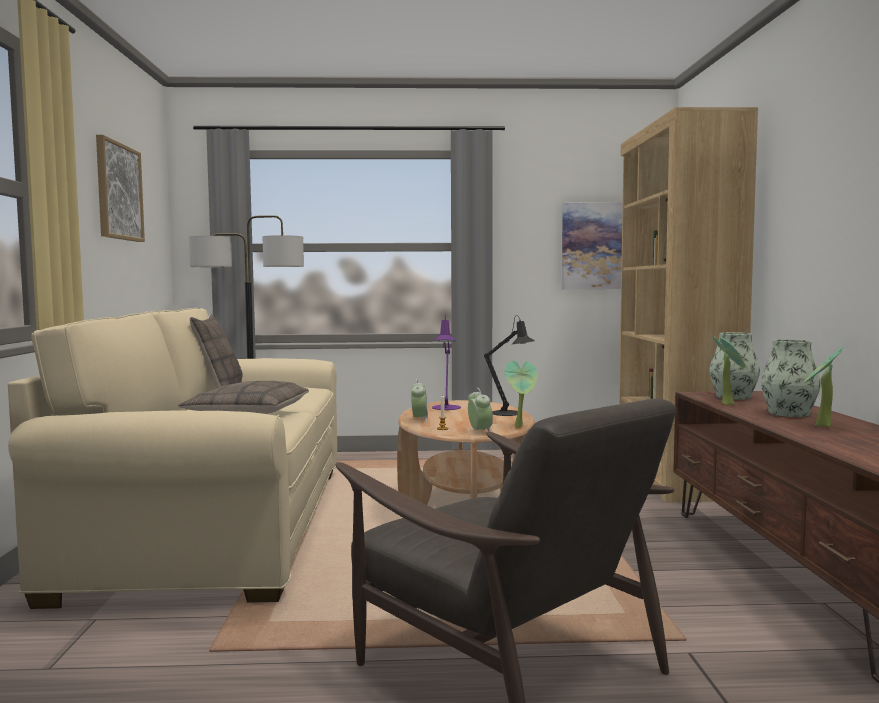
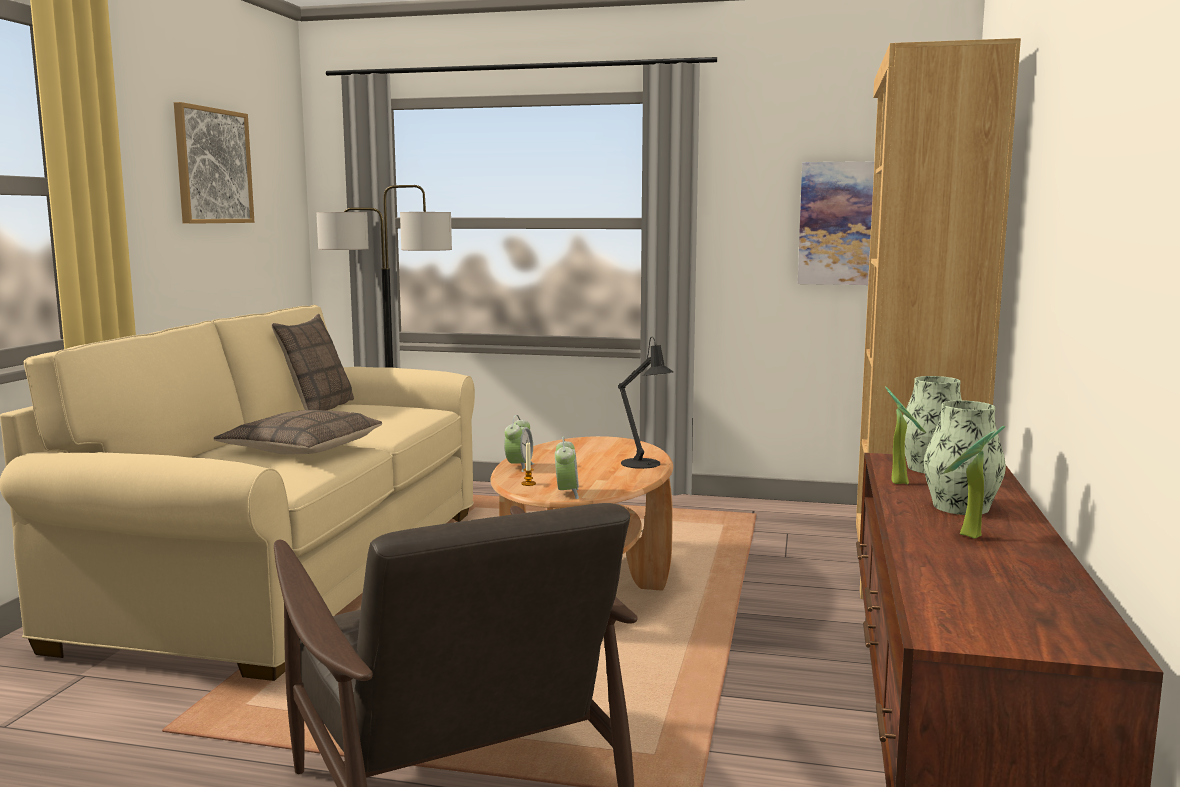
camera: 15 degrees right, 5 degrees up
purple table lamp [432,314,461,410] -> none
potted plant [504,361,538,427] -> none

